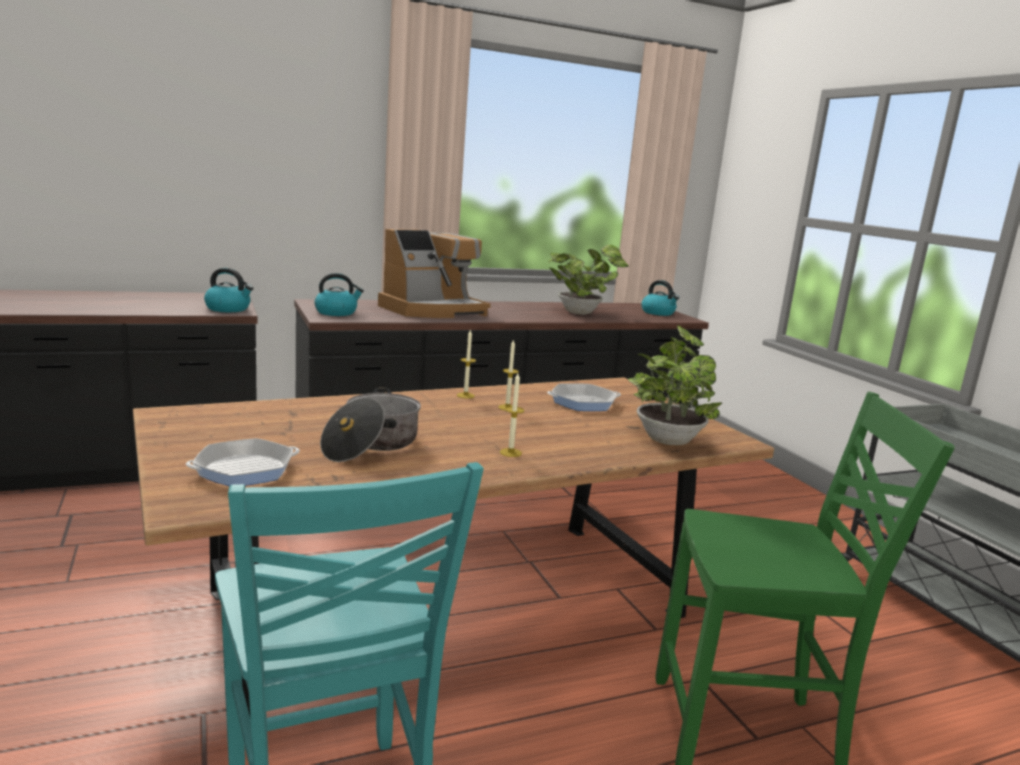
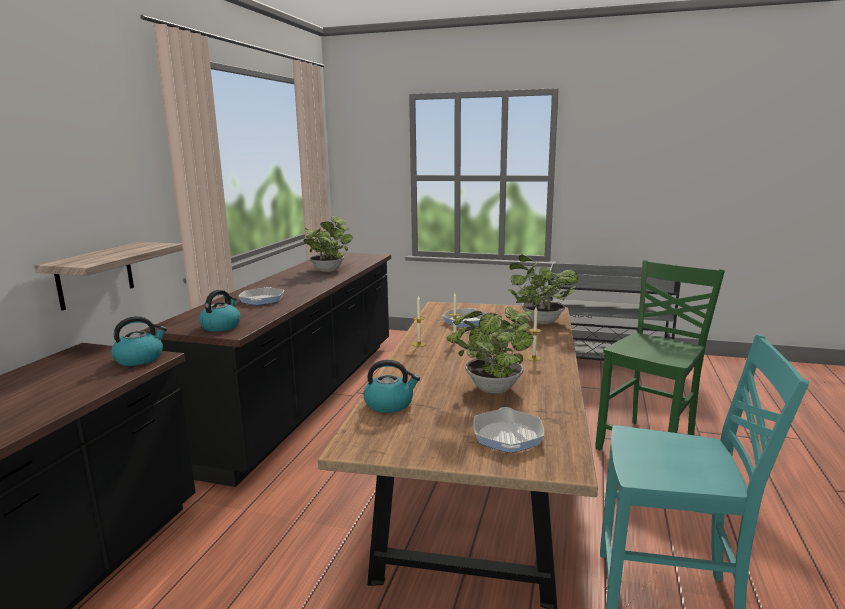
camera: 50 degrees left, 0 degrees up
cooking pot [320,387,421,462] -> potted plant [447,306,534,393]
coffee machine [378,229,491,318] -> frying pan [238,287,284,305]
kettle [642,280,679,316] -> kettle moved to [363,360,420,413]
none -> shelf [35,242,183,311]

